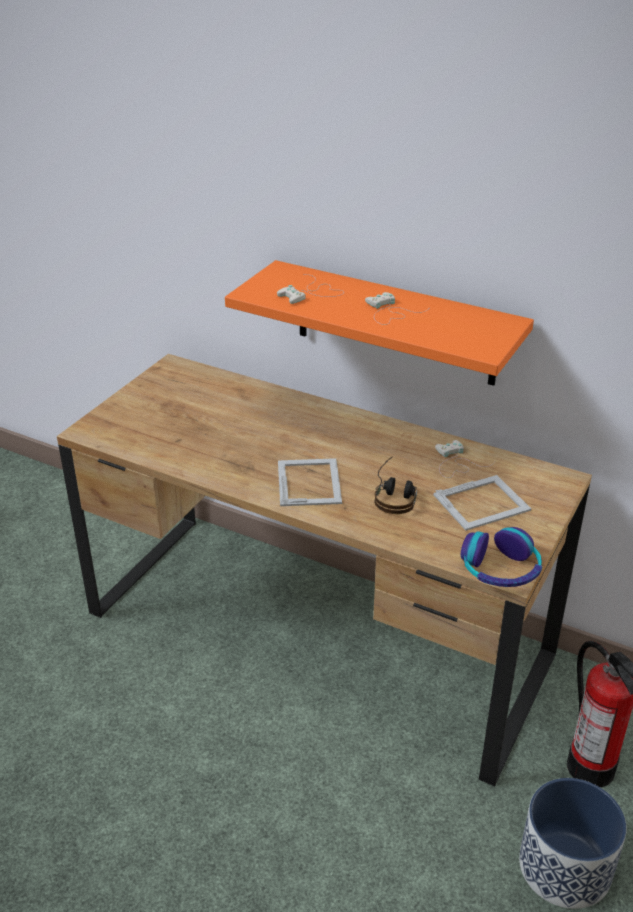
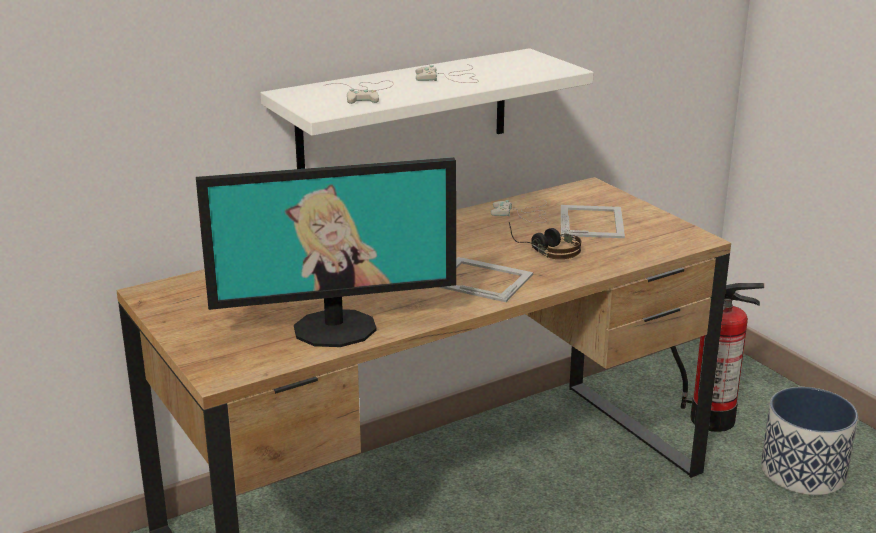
camera: 60 degrees left, 10 degrees down
orange shelf [225,260,534,386] -> white shelf [260,48,594,169]
headphones [461,527,542,587] -> none
none -> monitor [196,157,456,347]

